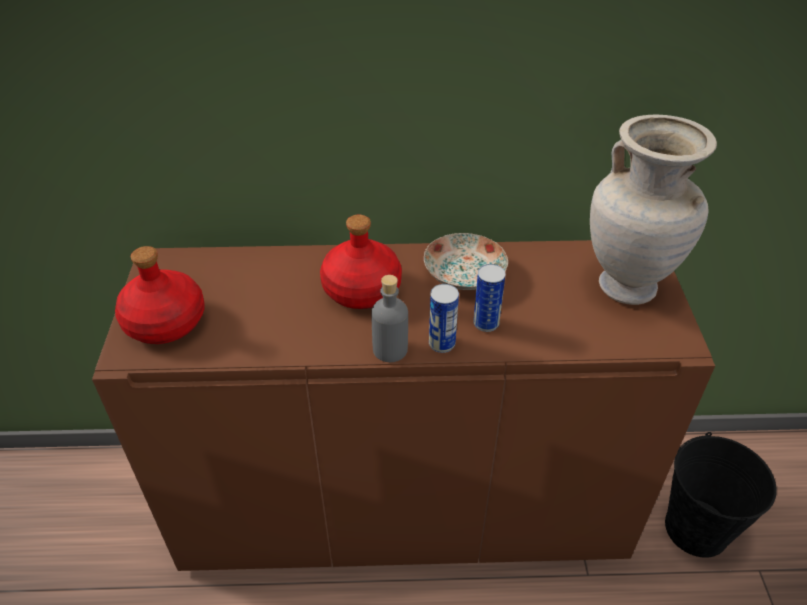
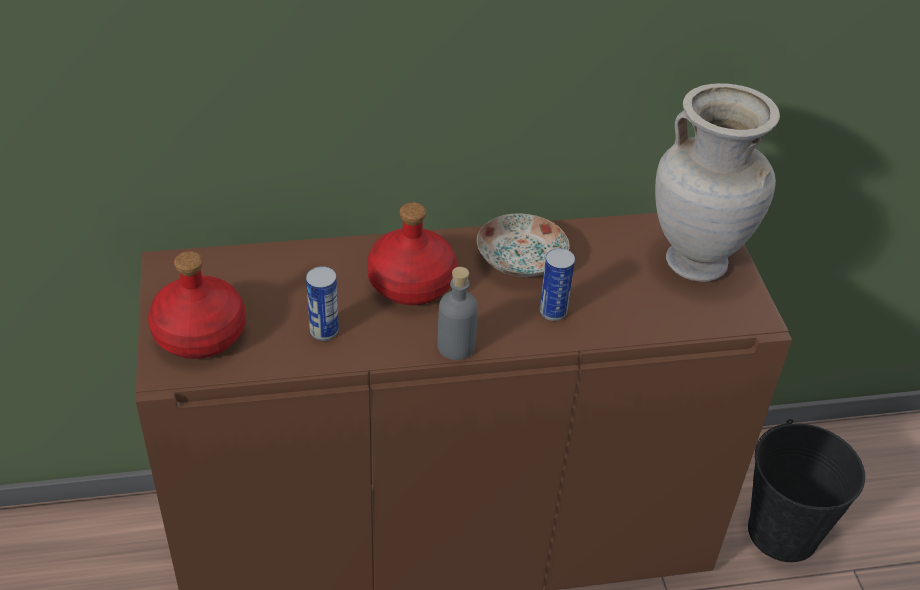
camera: 10 degrees left, 0 degrees up
can [429,284,459,353] -> can moved to [306,266,339,341]

